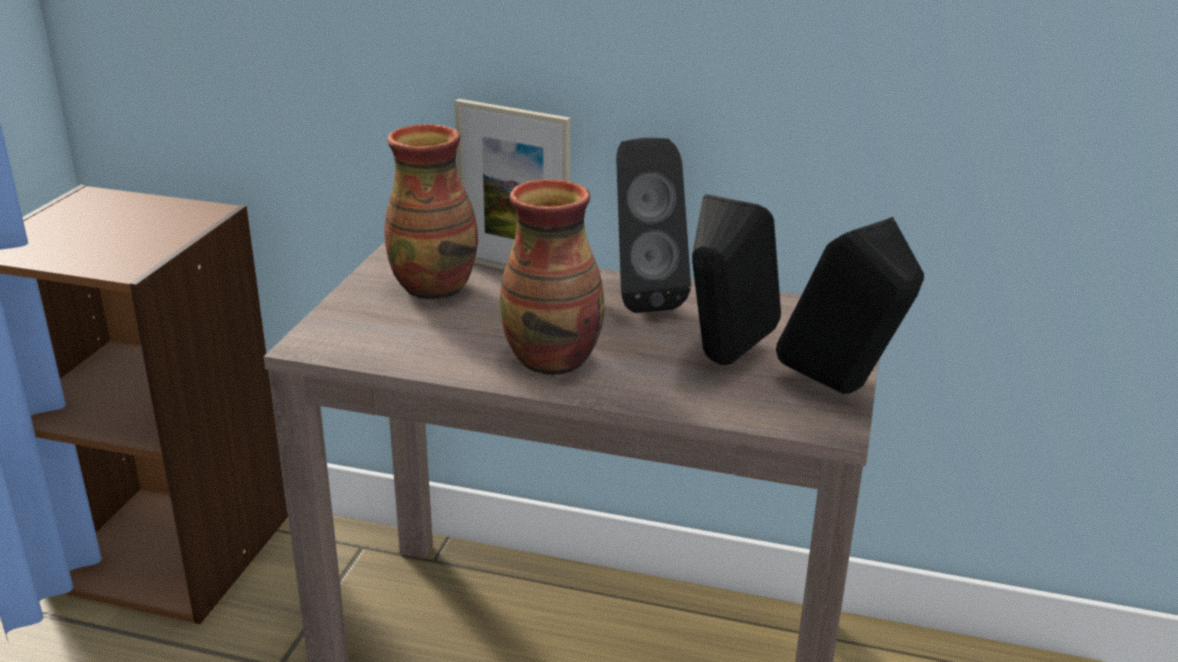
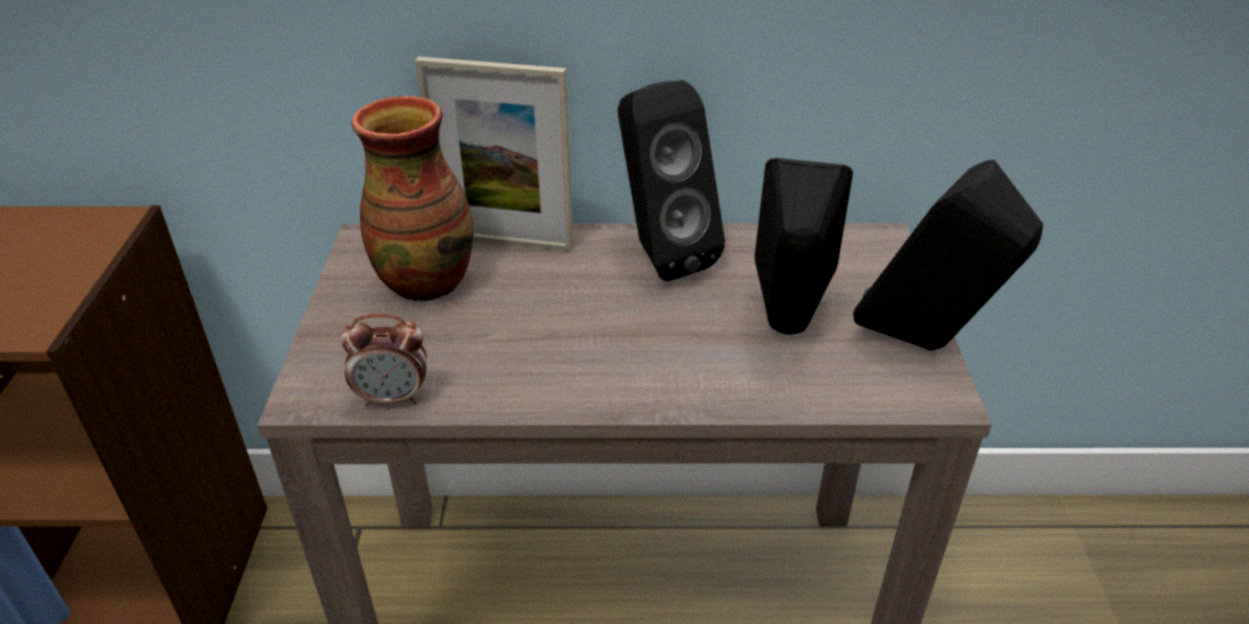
camera: 15 degrees left, 10 degrees up
vase [500,179,605,376] -> none
none -> alarm clock [341,313,427,407]

